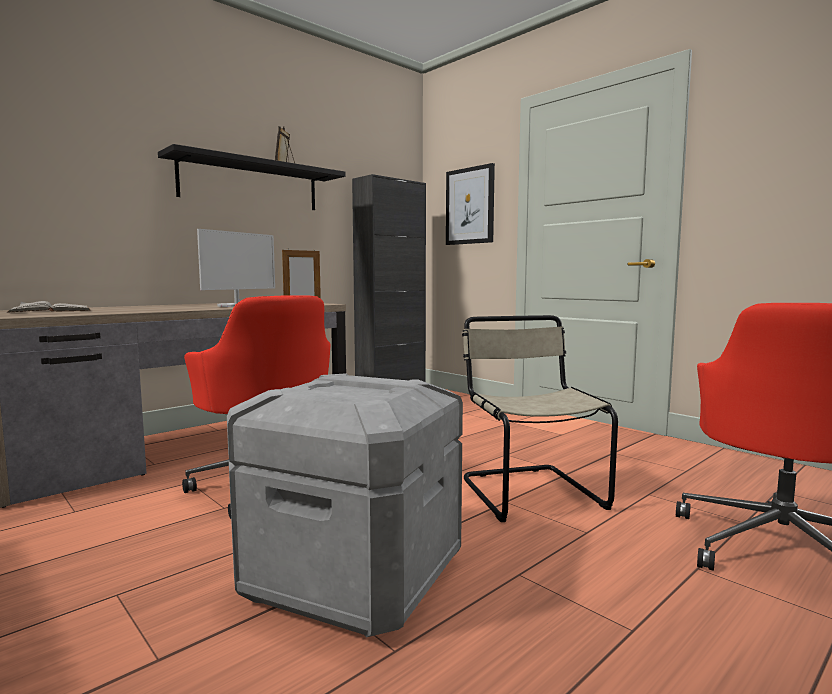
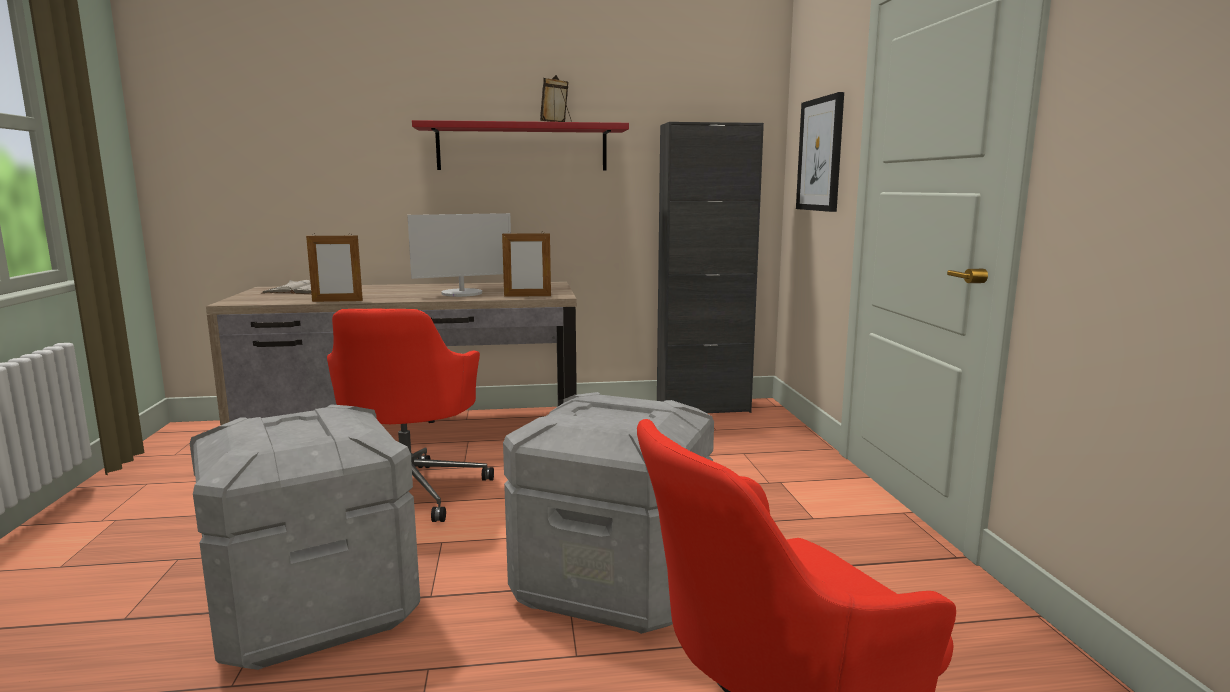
camera: 35 degrees right, 5 degrees up
black shelf [158,144,345,210] -> red shelf [412,120,629,170]
beige chair [462,315,618,522] -> grey storage box [503,392,714,634]
none -> picture frame [306,233,363,302]

